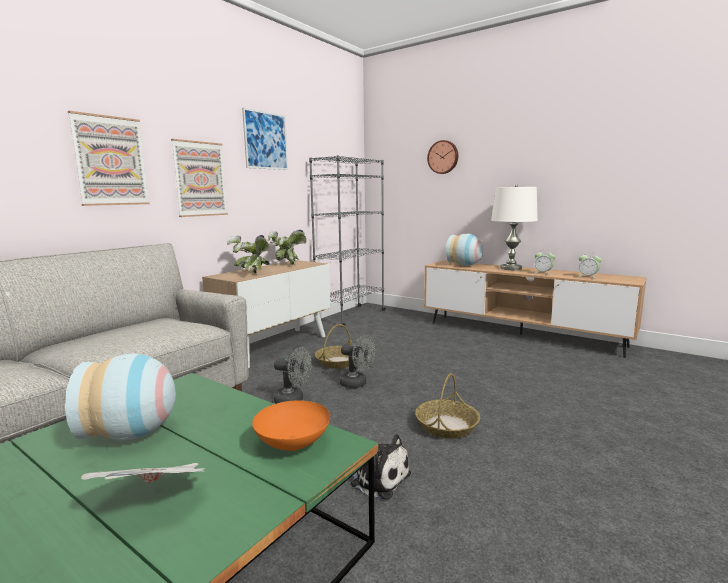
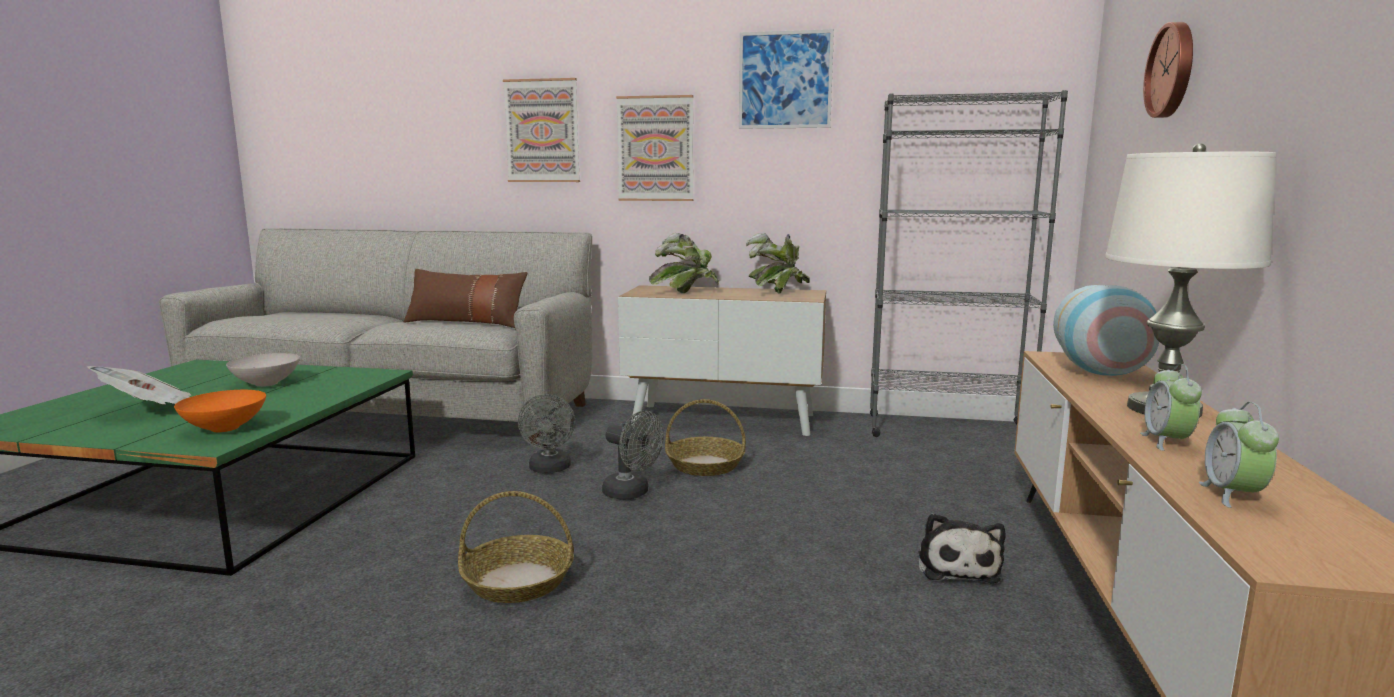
camera: 65 degrees right, 0 degrees up
vase [65,354,176,440] -> white bowl [226,353,300,387]
grey fan [339,335,375,388] -> grey fan turned 60 degrees counterclockwise [602,410,664,500]
plush toy [351,434,411,500] -> plush toy moved to [918,513,1006,584]
none -> brown pillow [404,269,527,328]

